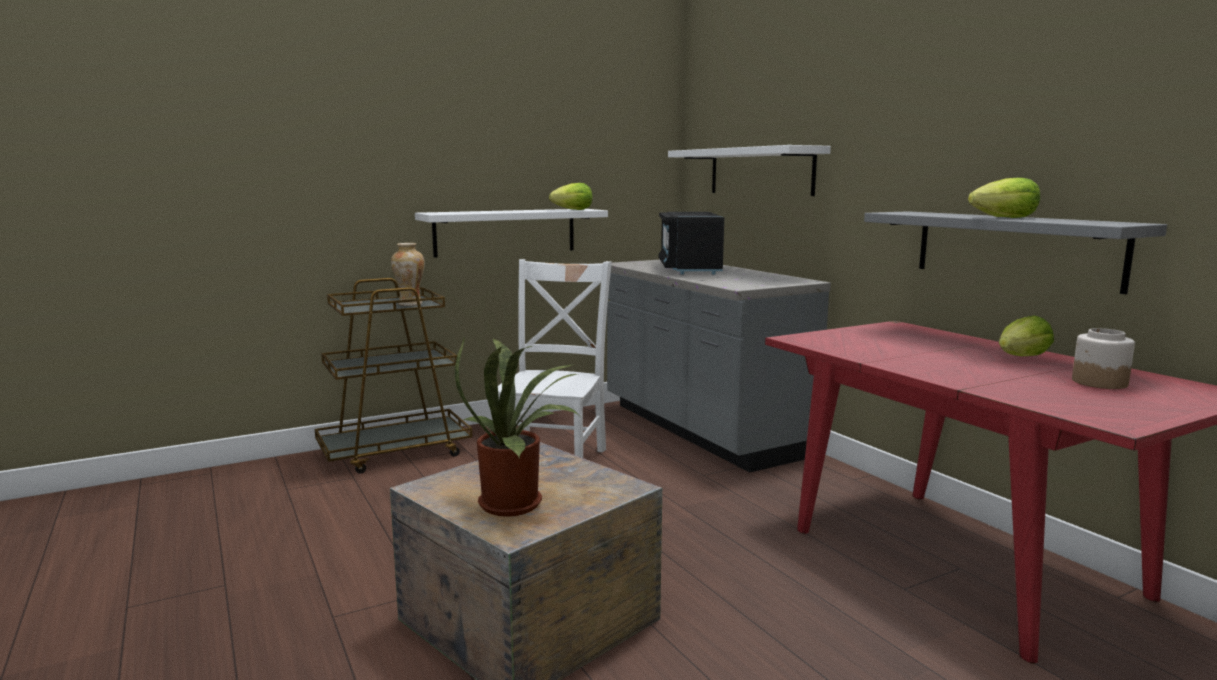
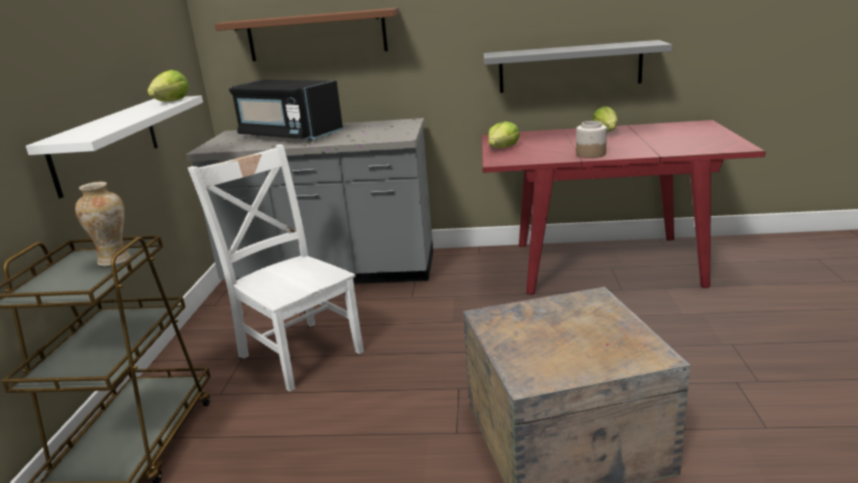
camera: 55 degrees left, 10 degrees up
potted plant [455,336,579,517] -> none
white shelf [668,145,831,196] -> brown shelf [215,7,399,61]
lettuce [968,178,1040,218] -> lettuce moved to [488,121,520,148]
jar [1072,328,1135,389] -> jar moved to [576,121,607,158]

